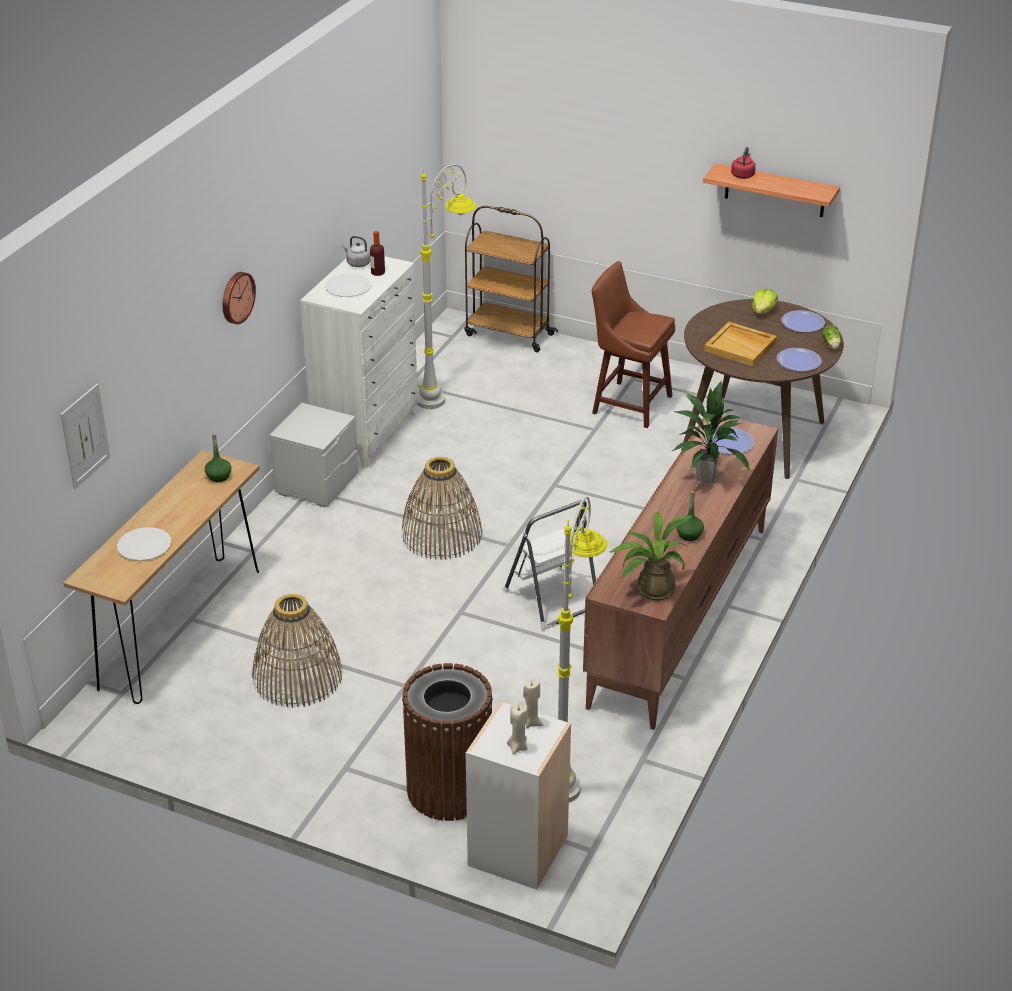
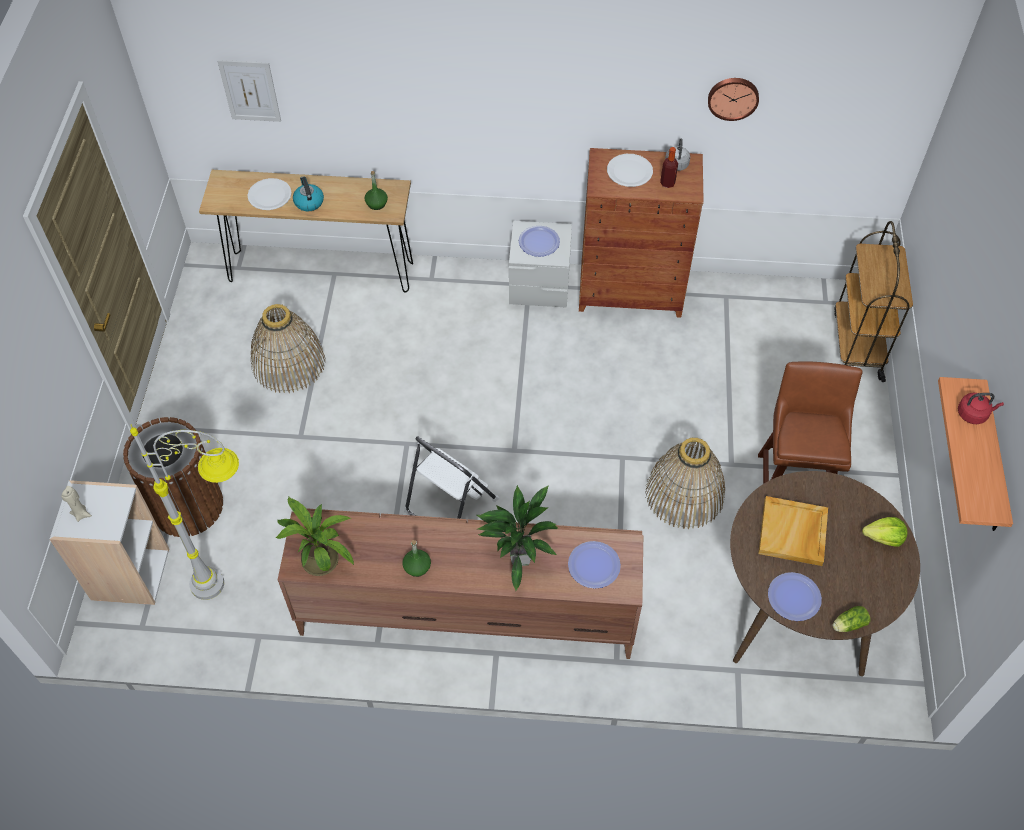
camera: 70 degrees right, 20 degrees up
wall clock [223,272,256,324] -> wall clock moved to [708,78,759,121]
white dresser [300,256,418,469] -> brown dresser [579,148,704,318]
basket [402,457,482,560] -> basket moved to [645,438,725,529]
grey floor lamp [417,164,476,409] -> none
beige candle [523,678,543,728] -> none
plate [781,310,825,332] -> plate moved to [519,226,560,257]
none -> kettle [293,176,324,211]

